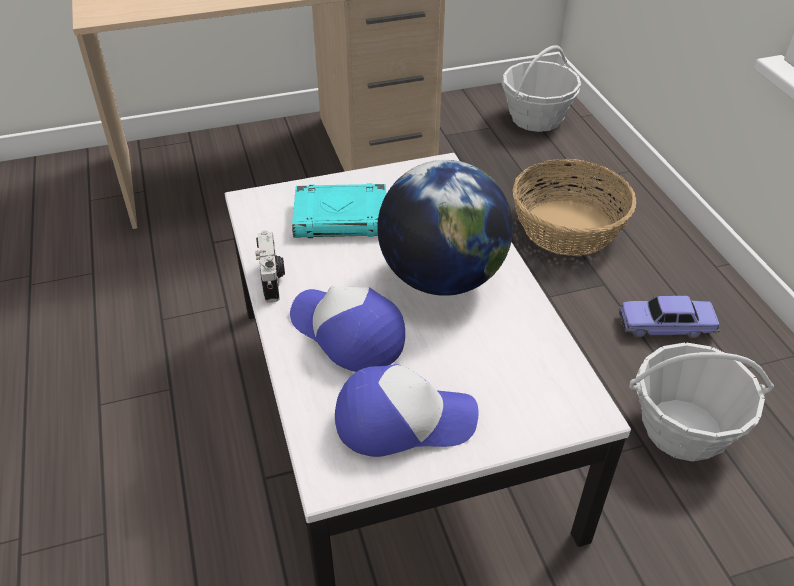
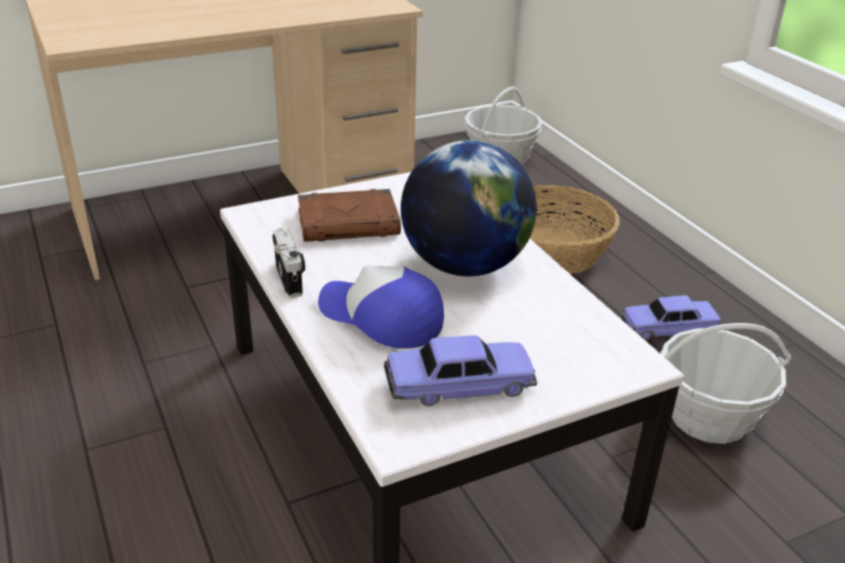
camera: 10 degrees left, 10 degrees down
turquoise book [292,183,386,238] -> brown book [298,189,401,242]
cap [335,364,478,457] -> toy car [384,335,537,406]

